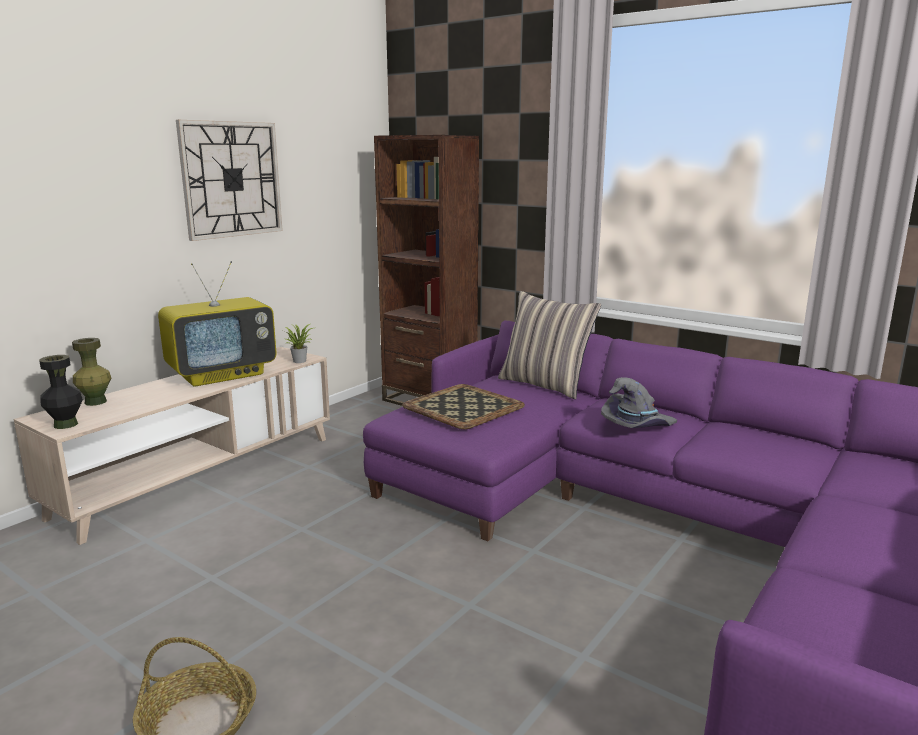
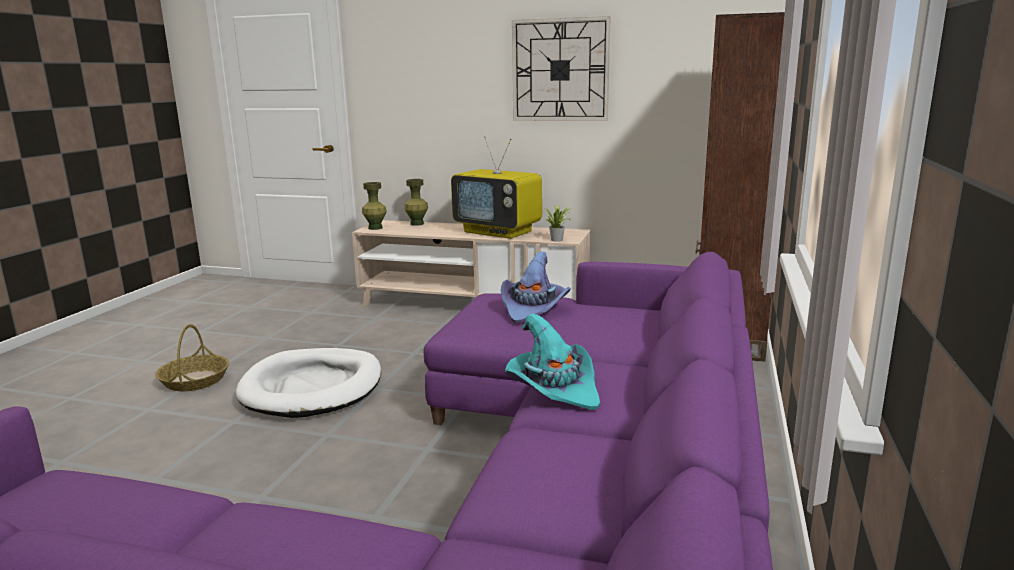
camera: 70 degrees right, 0 degrees up
black vase [39,355,83,429] -> green vase [362,182,387,230]
tray [402,384,525,429] -> purple hat [501,252,571,323]
pillow [498,291,601,399] -> none
grey hat [601,377,677,428] -> turquoise hat [505,314,600,410]
none -> white dog bed [236,348,381,418]

